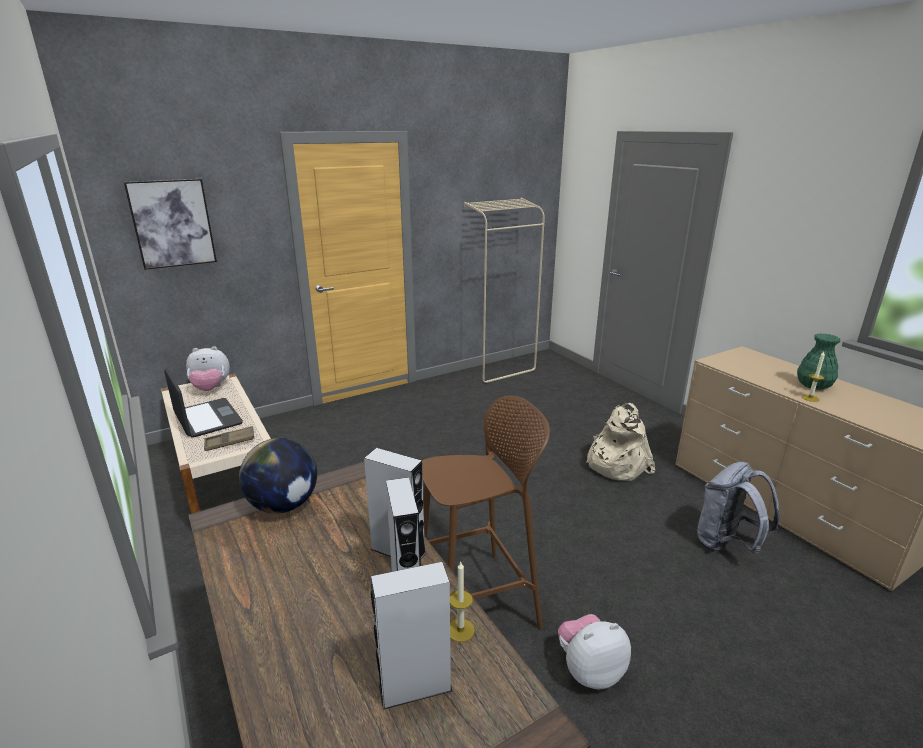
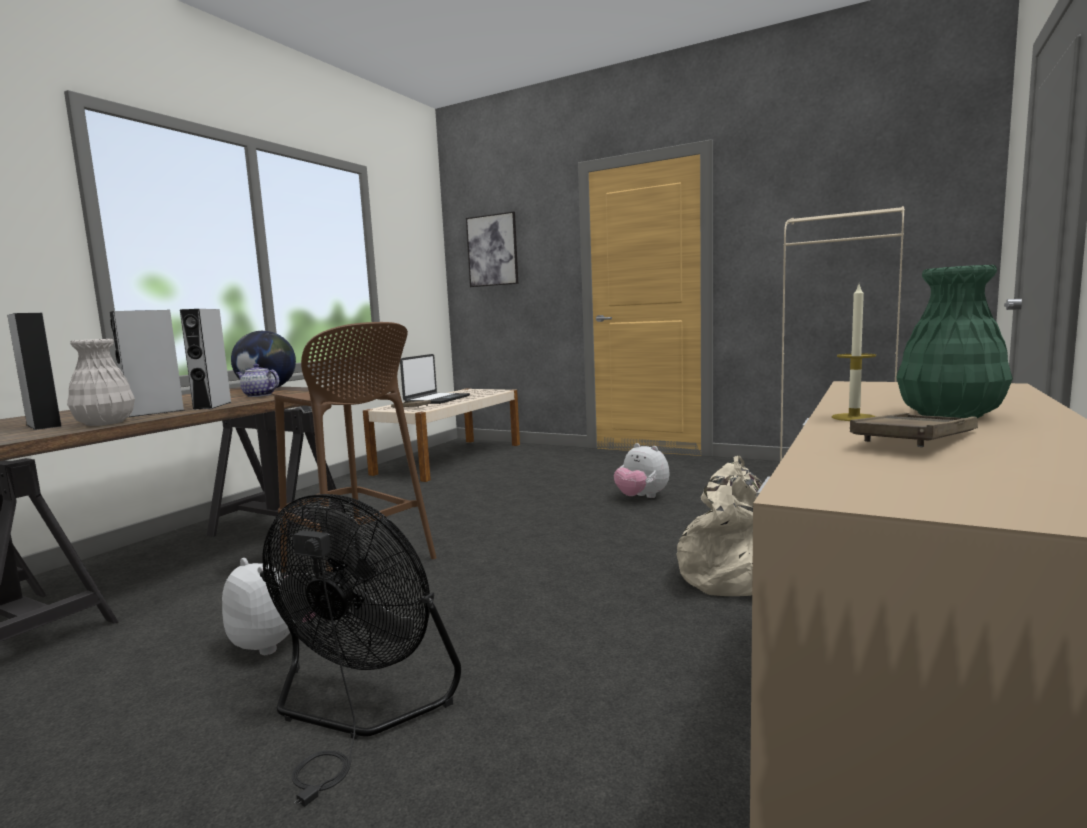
camera: 60 degrees right, 15 degrees down
plush toy [186,346,230,391] -> plush toy moved to [614,443,669,498]
candle [450,562,475,642] -> white vase [67,339,135,426]
grey backpack [697,462,780,554] -> none
none -> teapot [237,364,279,397]
none -> black fan [260,494,461,807]
none -> brown tray [850,413,978,447]

